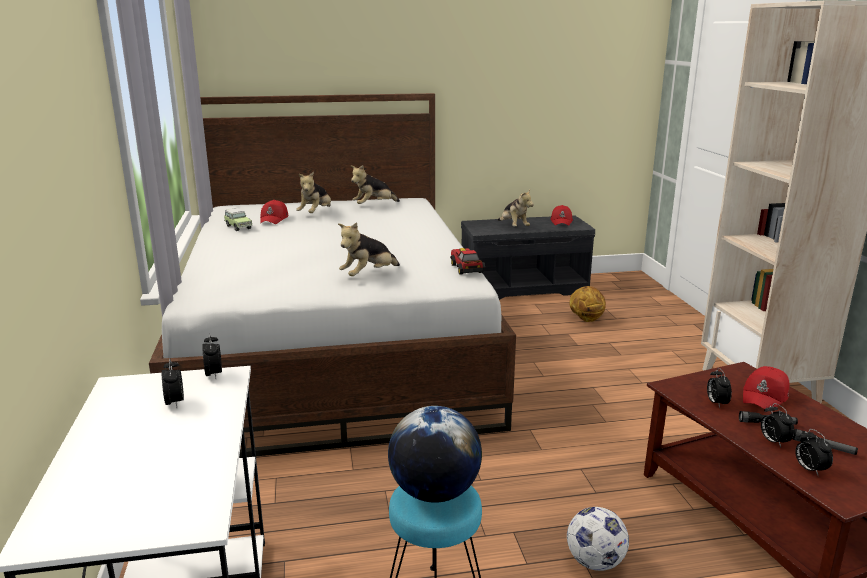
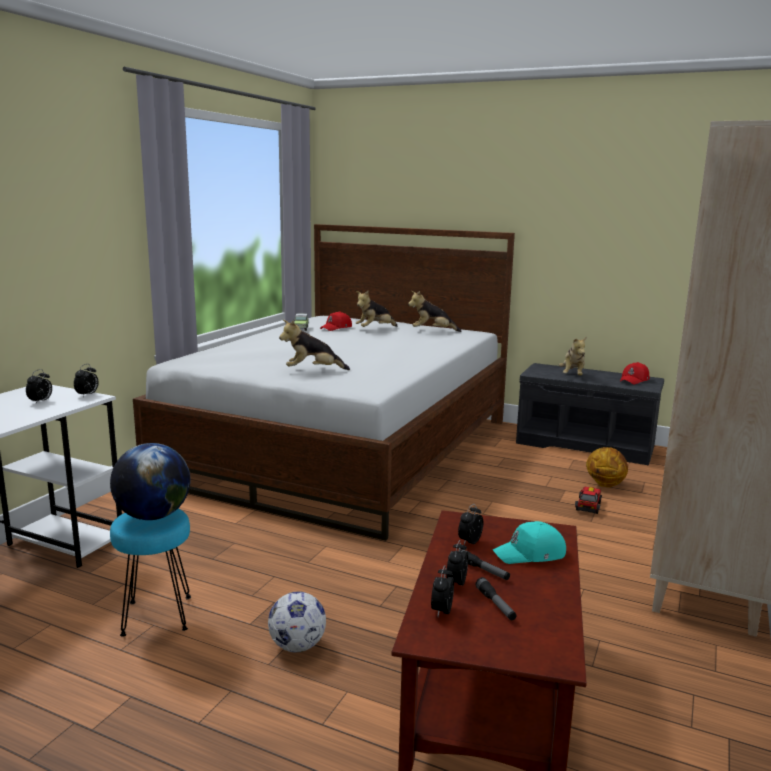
camera: 35 degrees right, 5 degrees down
toy car [450,248,485,275] -> toy car moved to [575,487,602,514]
red cap [743,366,789,409] -> turquoise cap [492,521,566,564]

